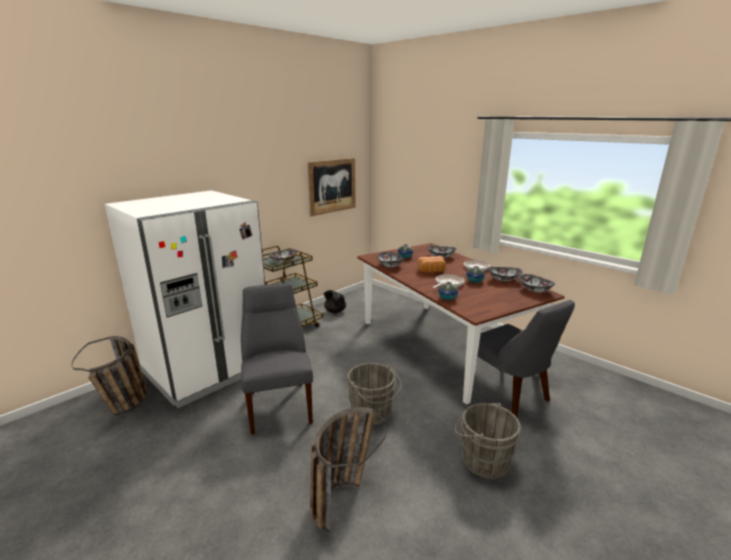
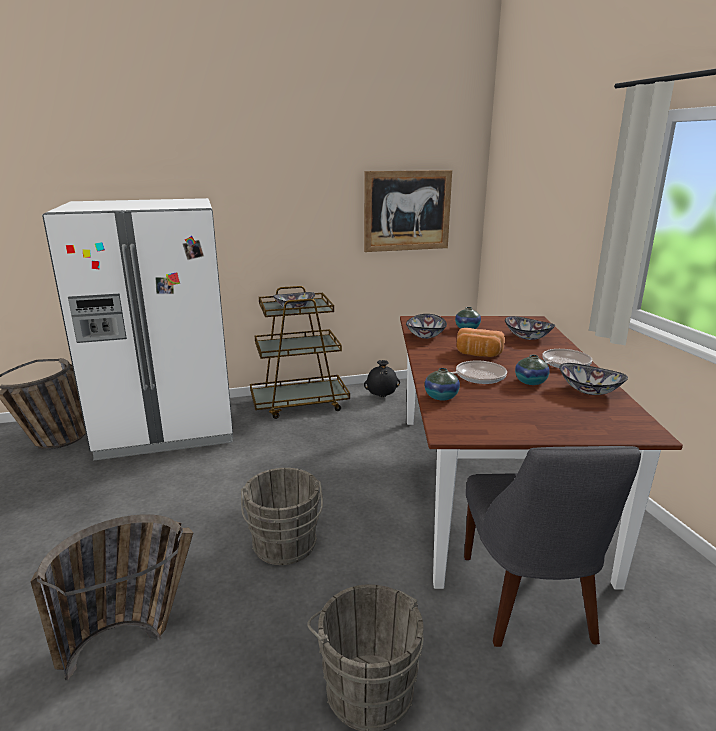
camera: 30 degrees right, 0 degrees up
grey chair [241,283,313,435] -> none
black teapot [324,290,346,313] -> black vase [364,360,400,397]
bowl [519,274,555,293] -> none

